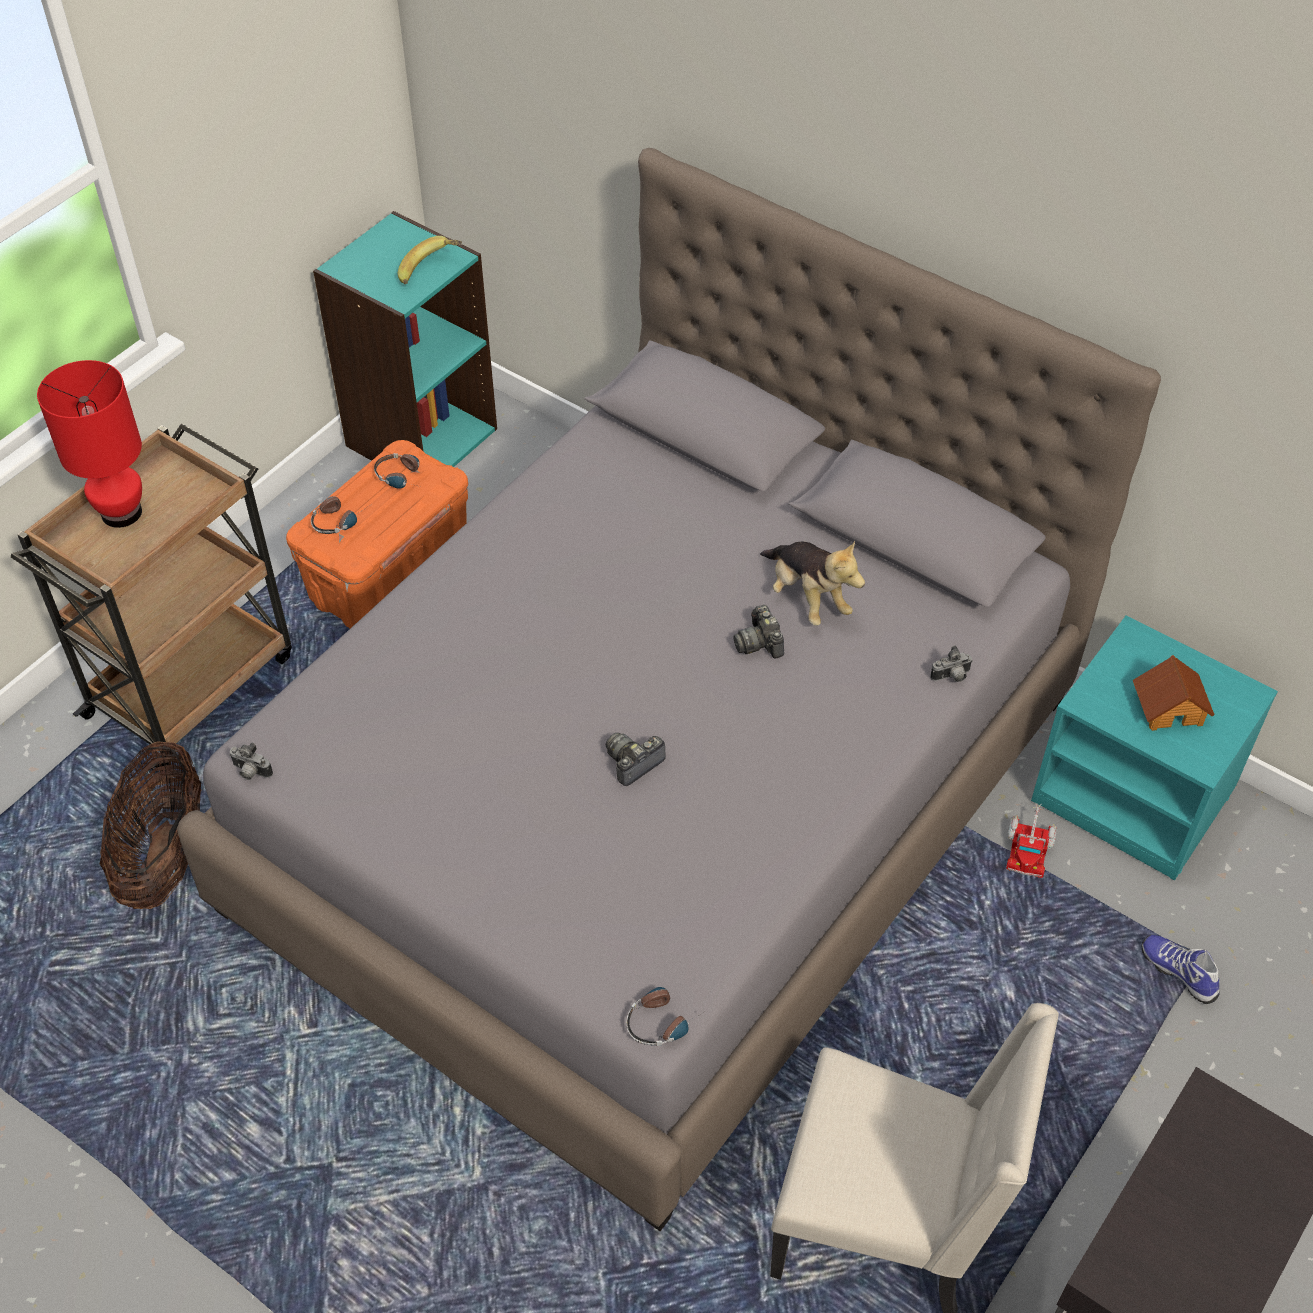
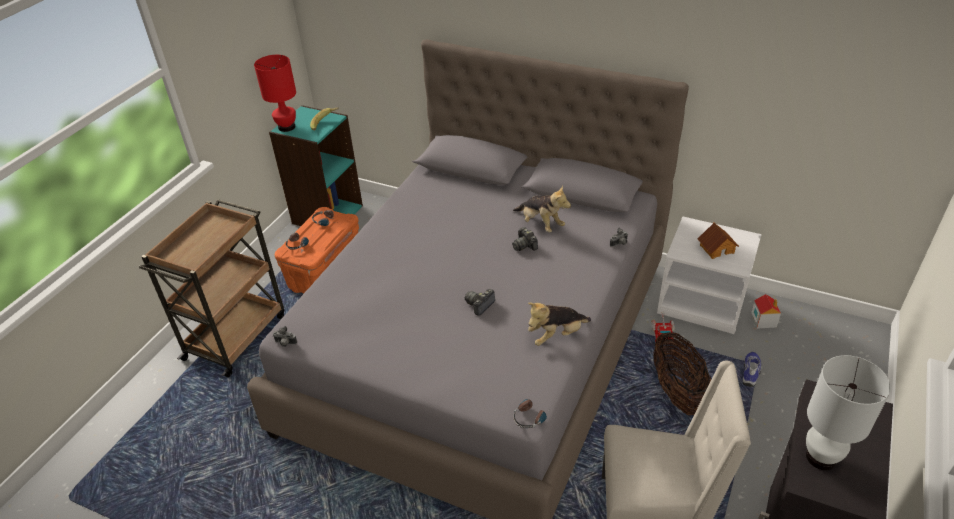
camera: 10 degrees left, 10 degrees down
red table lamp [37,360,142,528] -> red table lamp moved to [254,55,296,132]
basket [100,741,201,909] -> basket moved to [653,332,711,415]
turquoise nightstand [1031,615,1278,881] -> white nightstand [657,217,762,334]
shoe [1141,935,1220,1004] -> shoe turned 75 degrees clockwise [743,352,761,387]
none -> plush toy [528,302,591,346]
none -> toy house [750,294,781,329]
none -> white table lamp [806,355,891,470]

